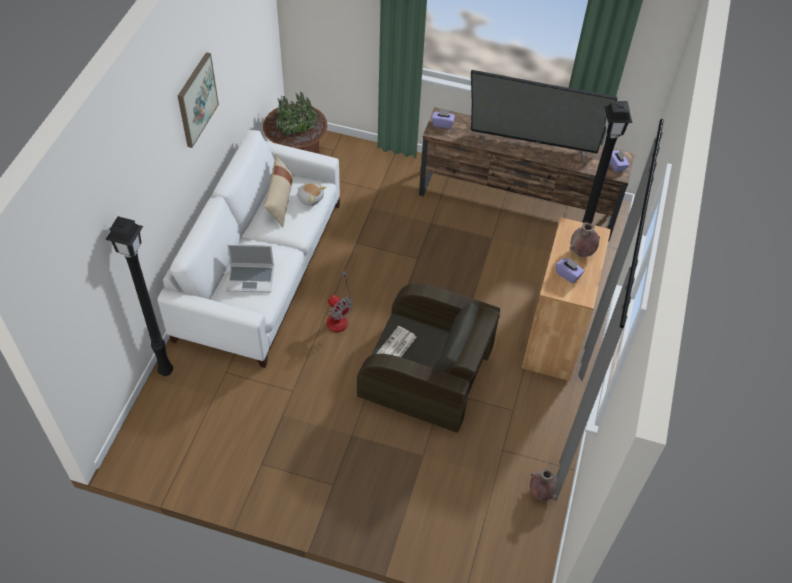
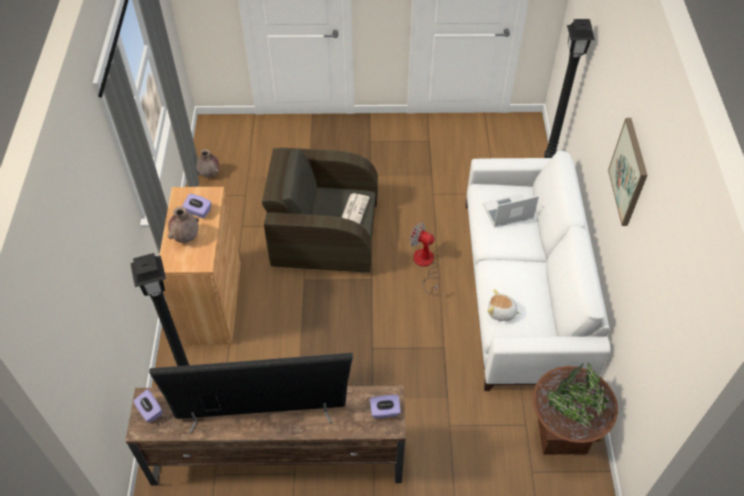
camera: 165 degrees right, 0 degrees up
beige pillow [264,154,294,227] -> none

